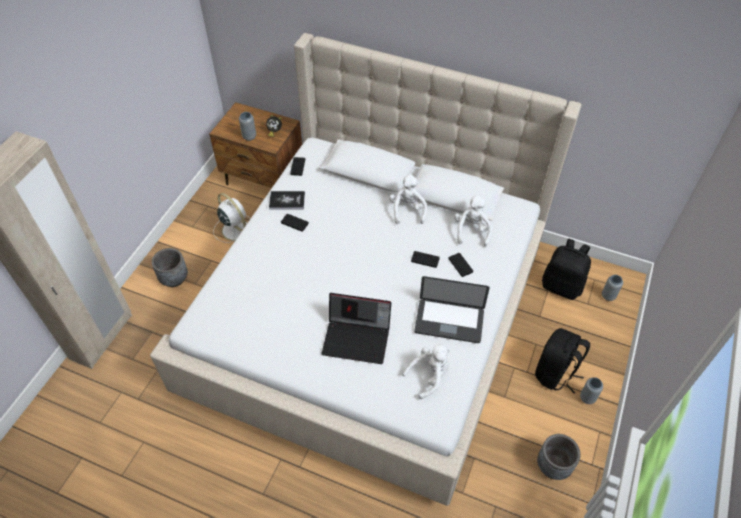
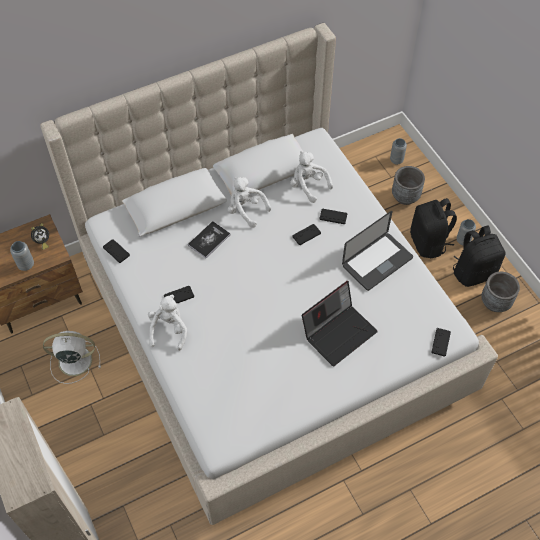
camera: 50 degrees left, 5 degrees up
grey planter [152,248,188,287] -> grey planter moved to [392,166,425,205]
book [269,191,305,210] -> book moved to [188,221,230,258]
white plush toy [402,344,451,399] -> white plush toy moved to [148,294,187,351]
black backpack [542,238,591,300] -> black backpack moved to [453,226,506,287]
none -> black game controller [431,328,451,357]

